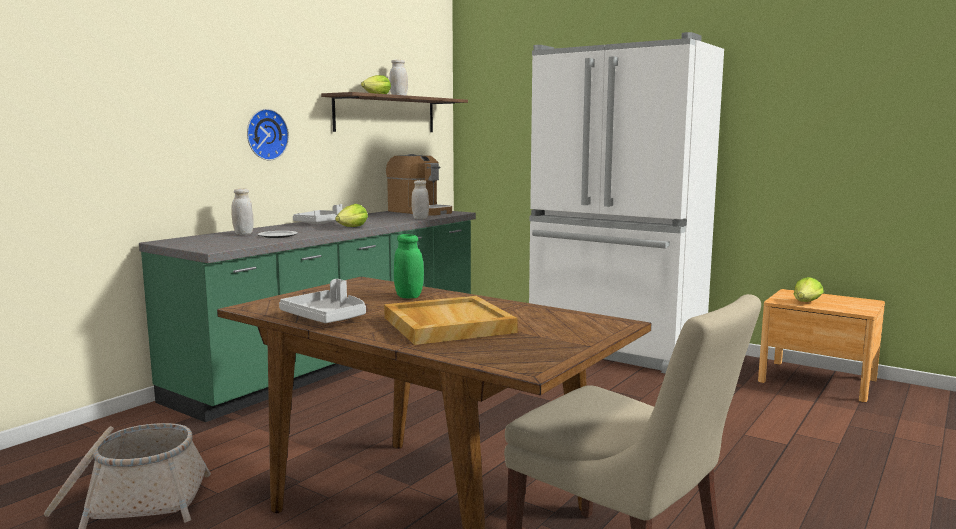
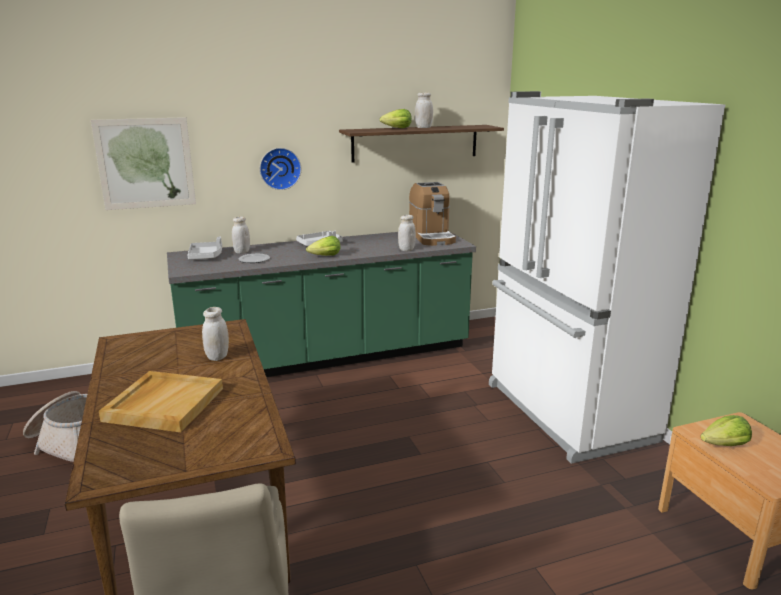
camera: 35 degrees right, 10 degrees up
grey tray [279,279,366,323] -> grey tray moved to [187,236,222,259]
green jar [394,234,424,298] -> white jar [202,307,229,361]
none -> picture [91,117,196,210]

